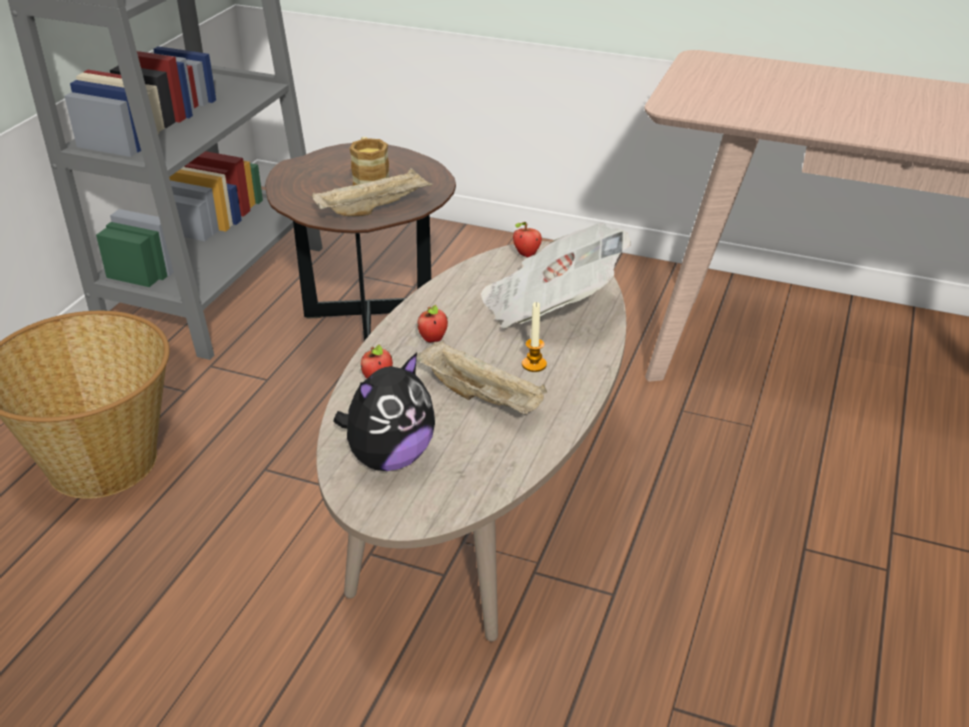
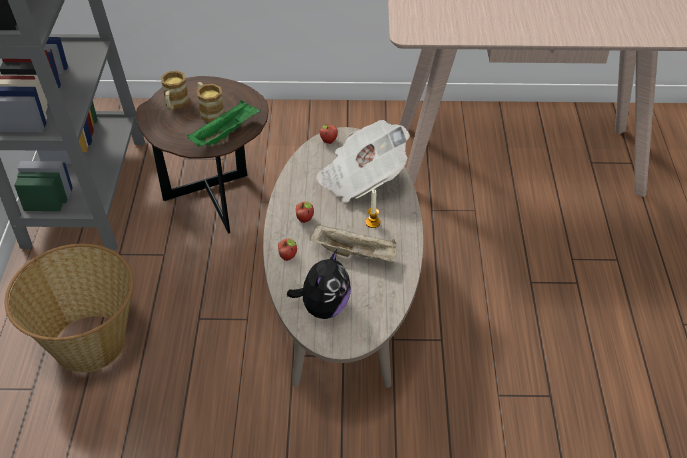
camera: 20 degrees left, 10 degrees up
beige tray [312,168,433,216] -> green tray [188,100,261,147]
none -> mug [161,71,189,110]

